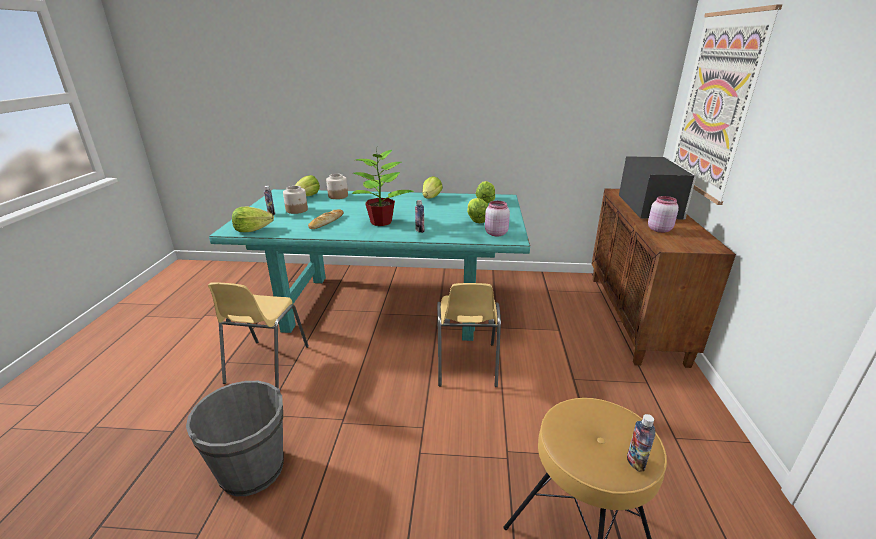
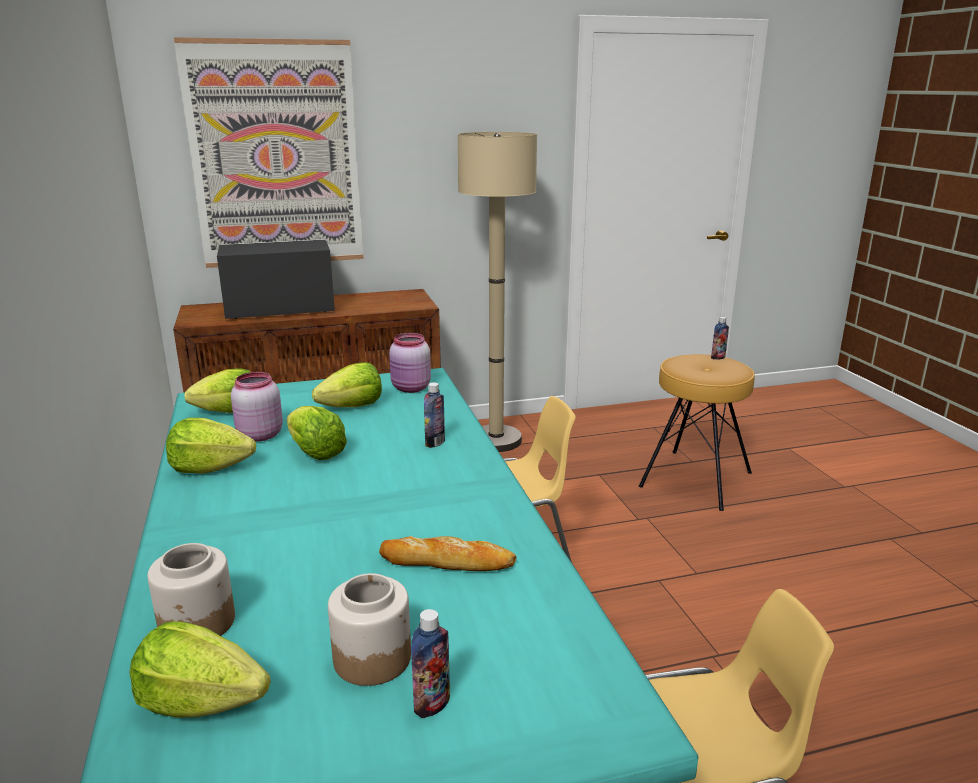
camera: 110 degrees left, 5 degrees down
grey bucket [186,381,284,496] -> none
lettuce [232,207,274,232] -> lettuce moved to [287,406,347,460]
potted plant [352,149,414,226] -> none
pink jar [648,196,679,233] -> pink jar moved to [231,372,283,442]
none -> beige floor lamp [458,132,537,452]

